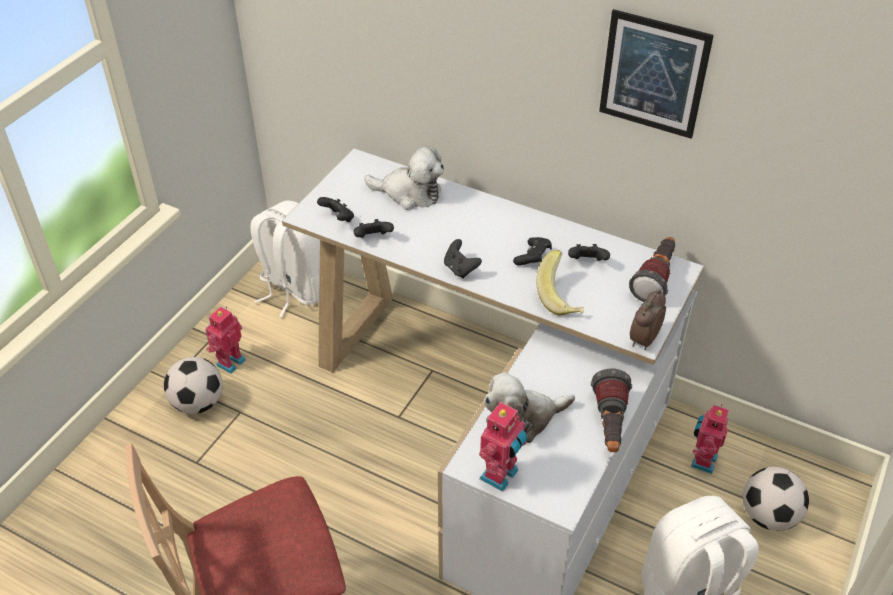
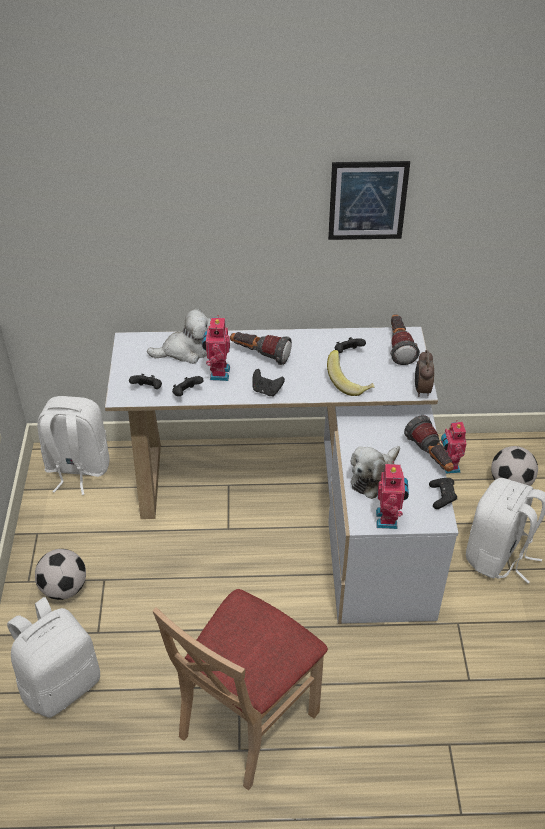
camera: 30 degrees left, 0 degrees up
toy robot [205,307,246,374] -> toy robot moved to [202,315,230,381]
black game controller [513,237,552,266] -> black game controller moved to [429,478,457,509]
none -> white backpack [7,597,100,718]
none -> flashlight [230,332,292,365]

